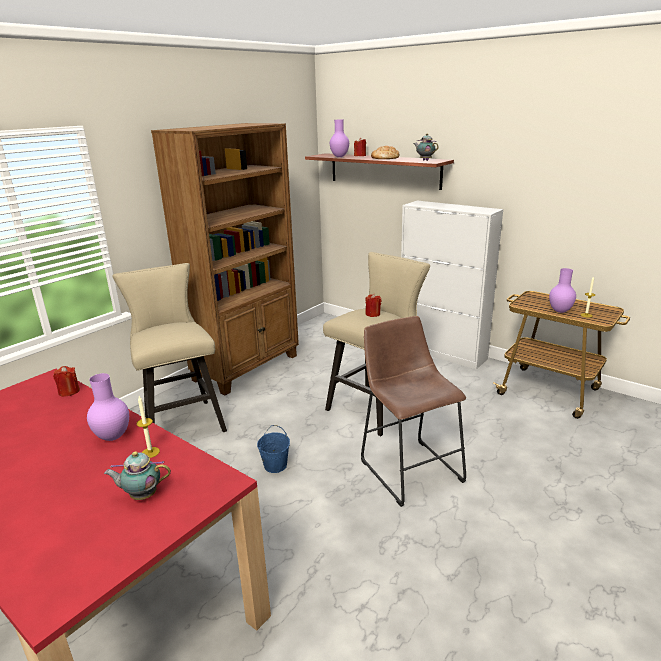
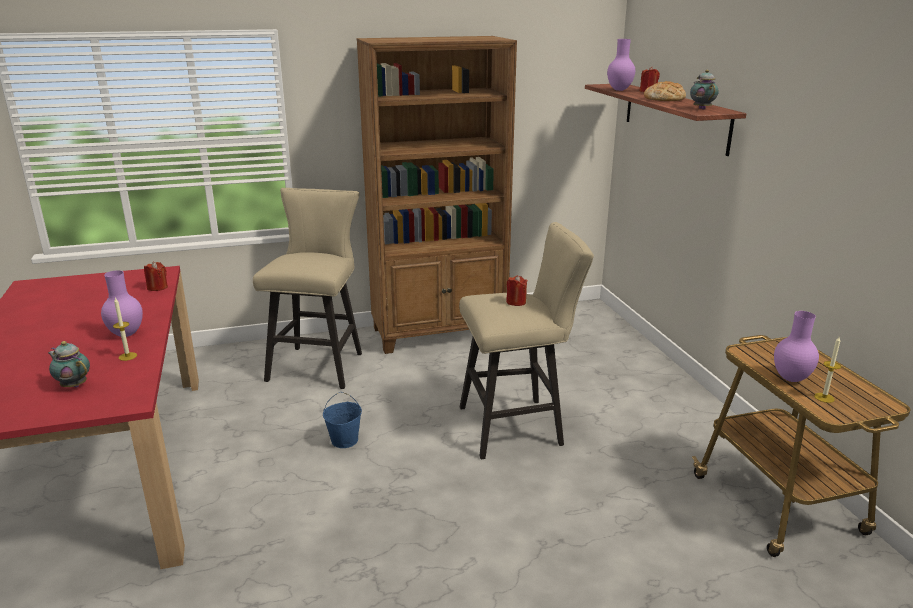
camera: 35 degrees right, 0 degrees up
brown stool [361,316,466,507] -> none
white cabinet [401,201,503,370] -> none

